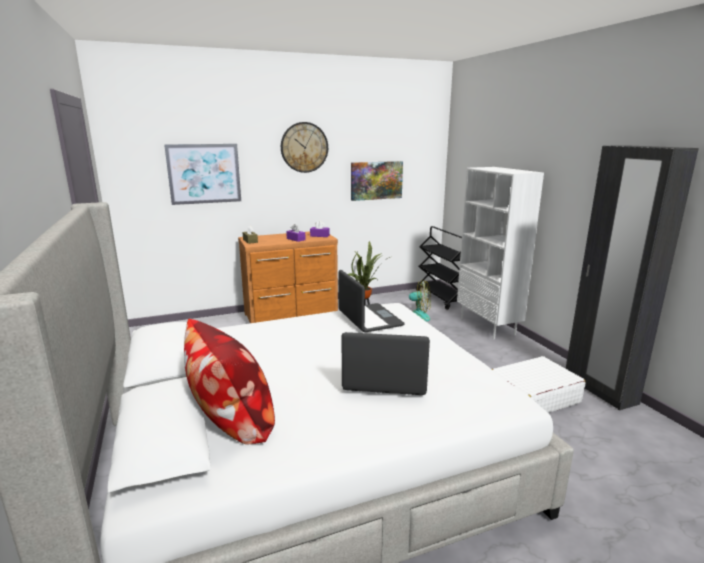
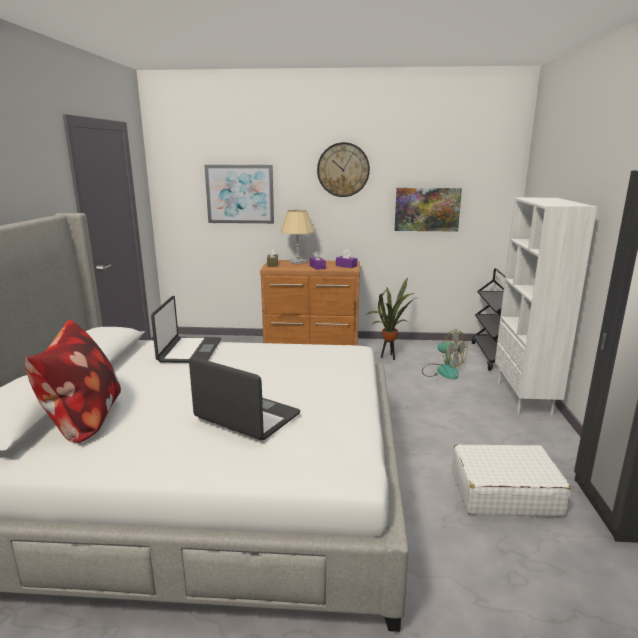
camera: 25 degrees right, 0 degrees up
laptop [339,270,405,333] -> laptop moved to [151,296,221,363]
none -> beige table lamp [280,210,315,264]

